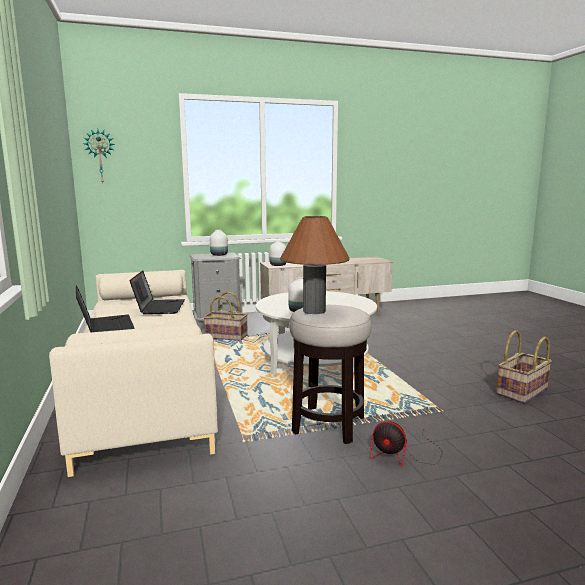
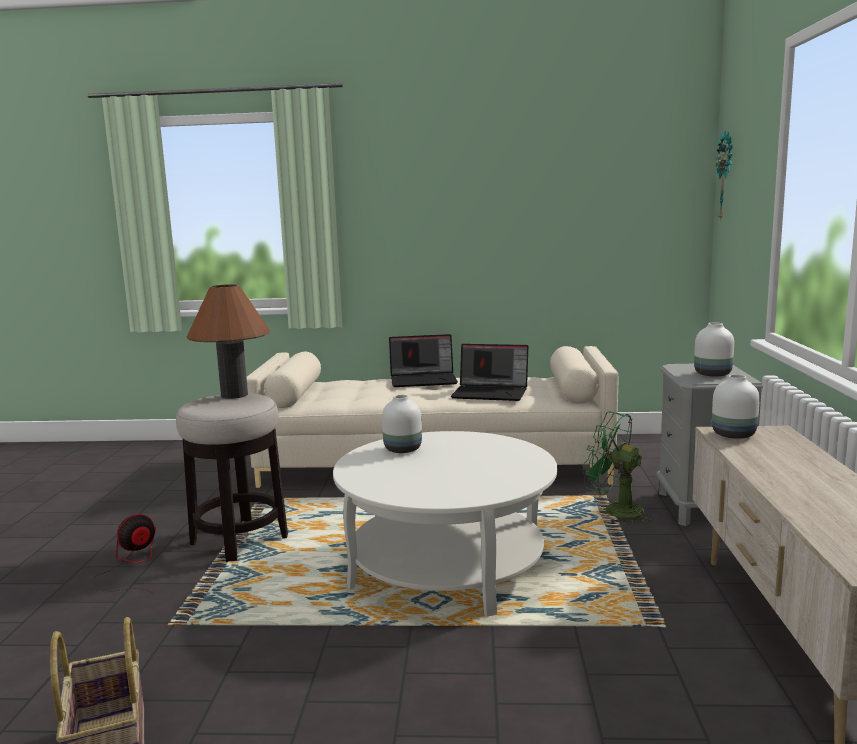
camera: 110 degrees right, 0 degrees up
basket [203,292,248,341] -> green fan [583,412,652,525]

